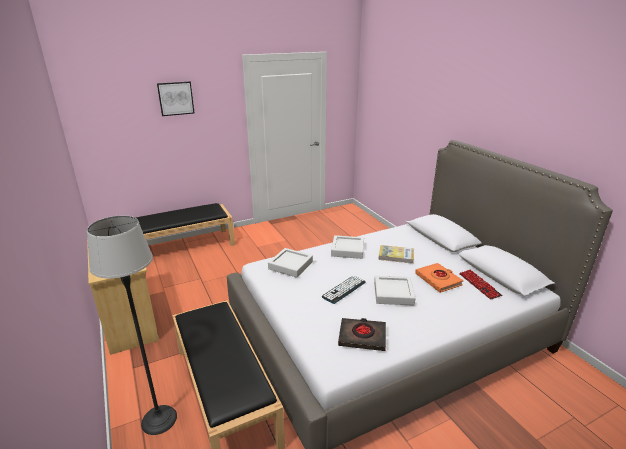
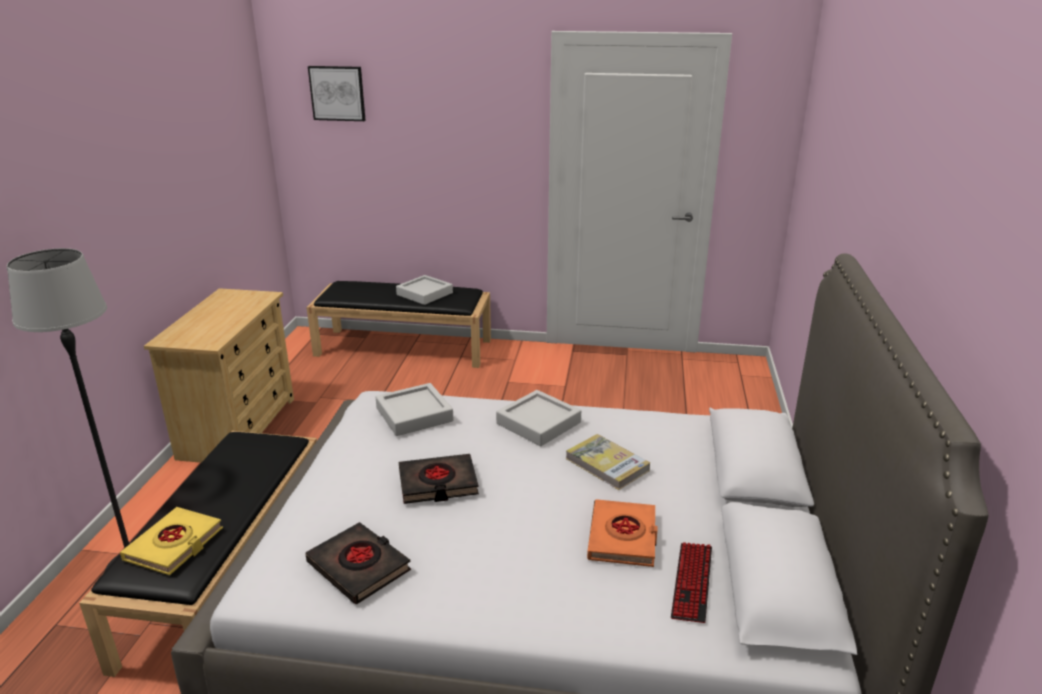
camera: 35 degrees right, 0 degrees up
picture [157,82,194,116] -> picture moved to [308,66,366,121]
keyboard [322,276,365,304] -> black book [399,454,479,504]
grey tray [374,276,415,306] -> grey tray moved to [396,275,453,305]
none -> yellow book [120,507,223,575]

